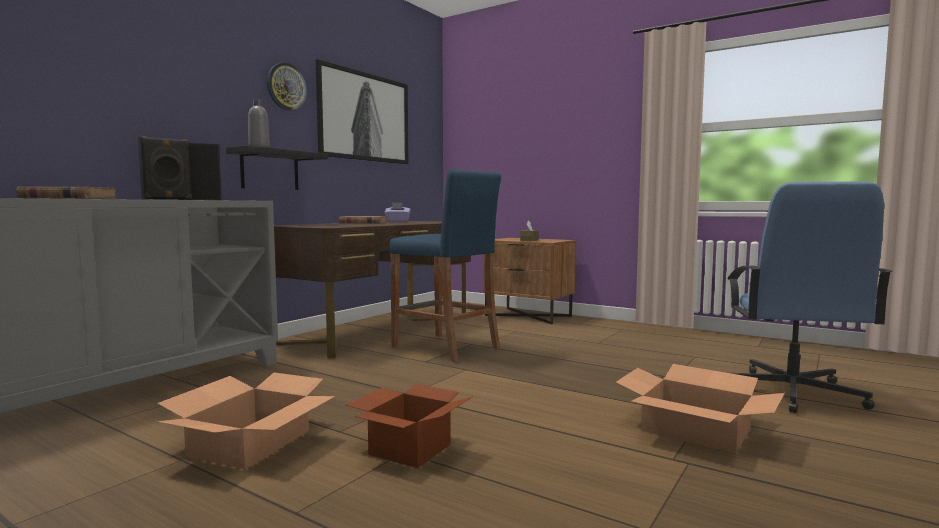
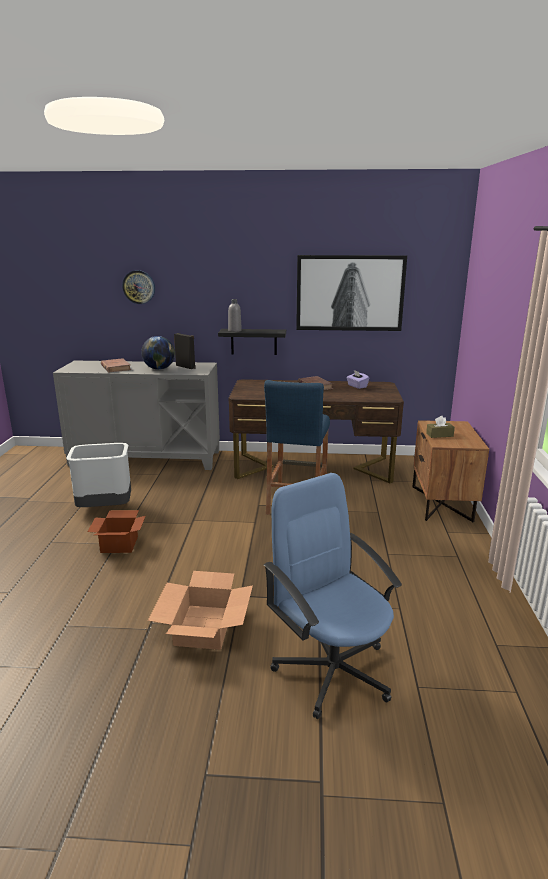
camera: 60 degrees right, 15 degrees up
black speaker [138,136,192,200] -> globe [141,336,175,370]
cardboard box [156,372,335,469] -> grey trash can [67,443,131,507]
wall clock [267,62,307,111] -> wall clock moved to [122,270,155,304]
blue office chair [727,181,893,413] -> blue office chair turned 75 degrees clockwise [264,473,402,719]

